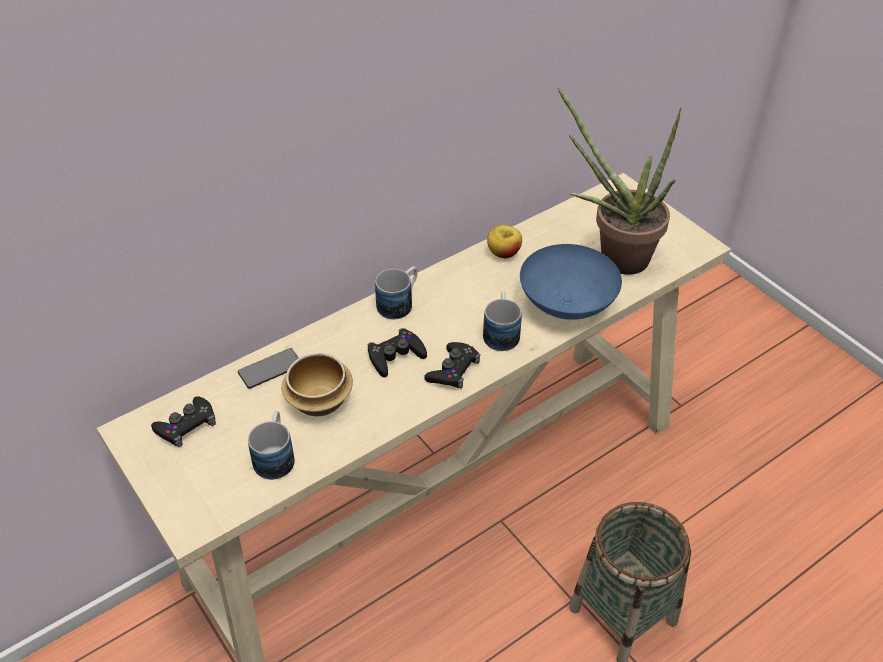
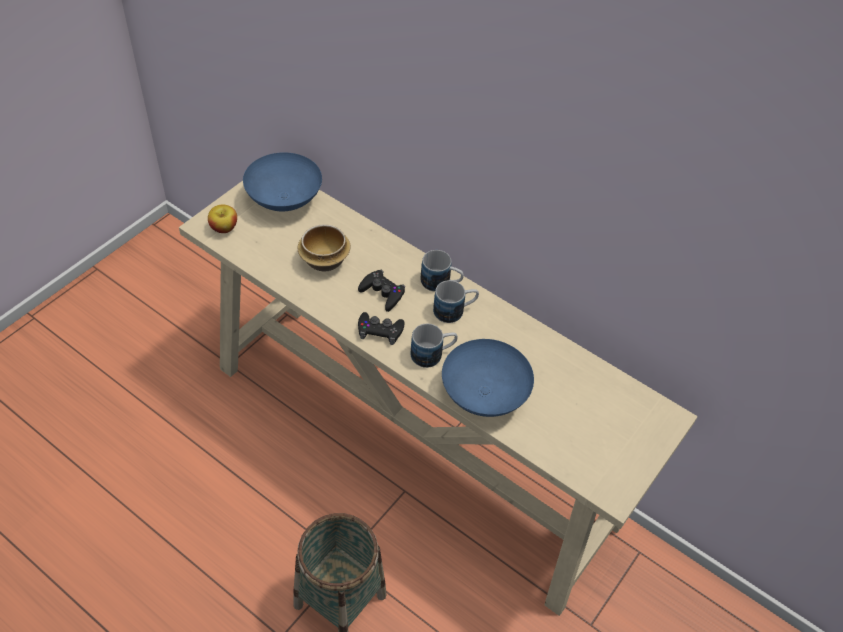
camera: 70 degrees right, 5 degrees up
black game controller [151,396,216,447] -> blue bowl [243,152,322,211]
phone [238,348,299,389] -> none
mug [248,411,295,480] -> mug moved to [433,280,479,323]
apple [487,225,522,258] -> apple moved to [208,204,237,233]
potted plant [557,87,681,275] -> none

